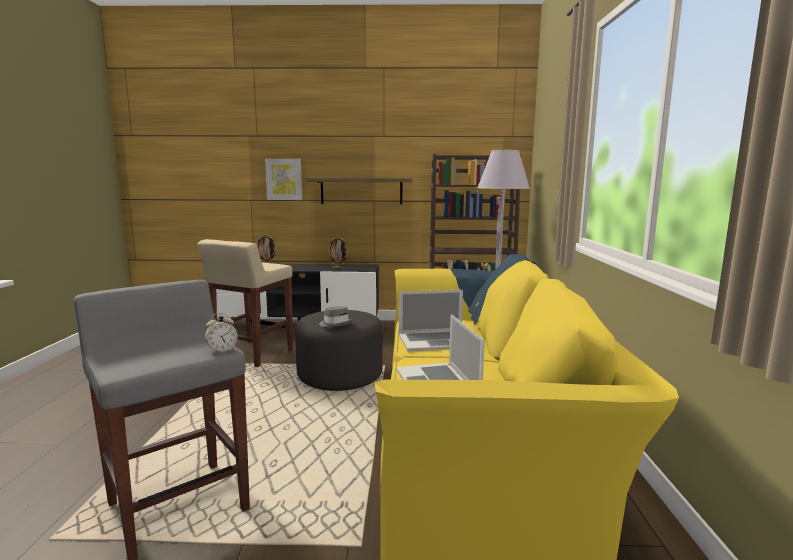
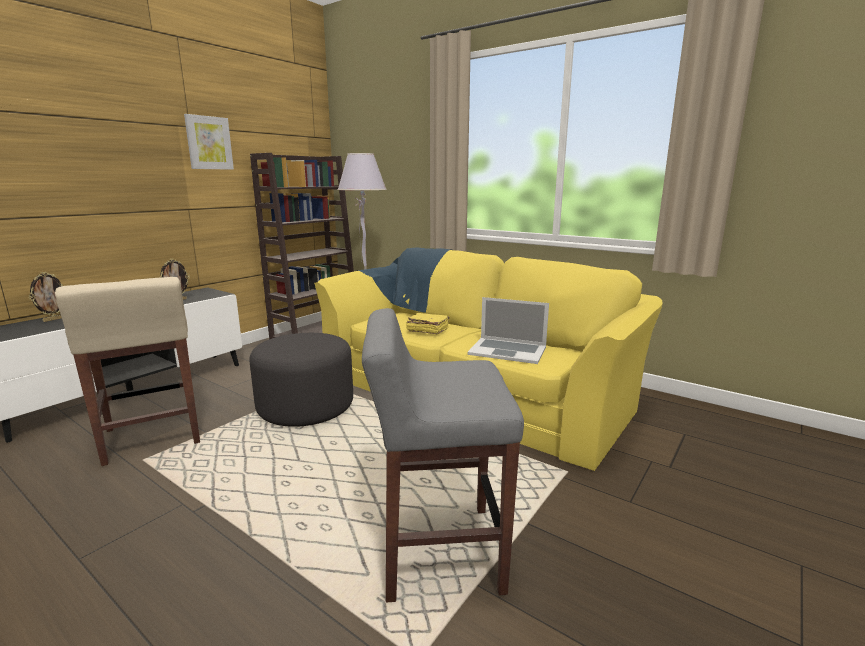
camera: 55 degrees left, 5 degrees up
alarm clock [205,313,238,353] -> none
picture [265,159,302,200] -> picture moved to [184,114,234,170]
shelf [306,178,412,204] -> none
grey hat [319,306,353,327] -> none
laptop [399,290,463,351] -> yellow book [406,313,450,334]

